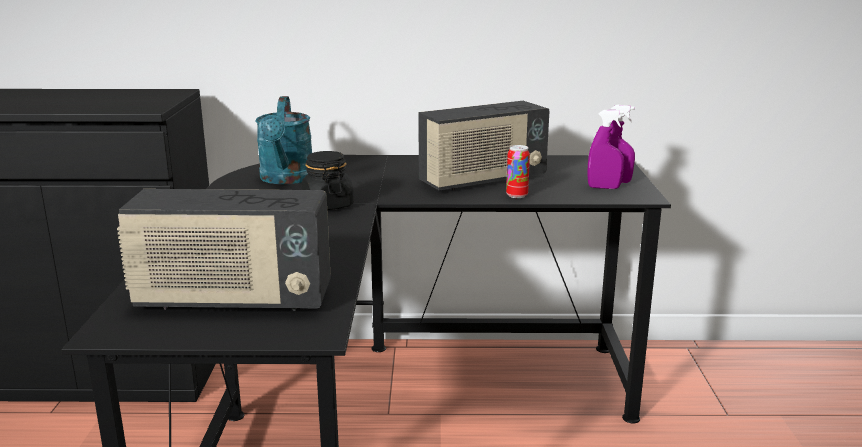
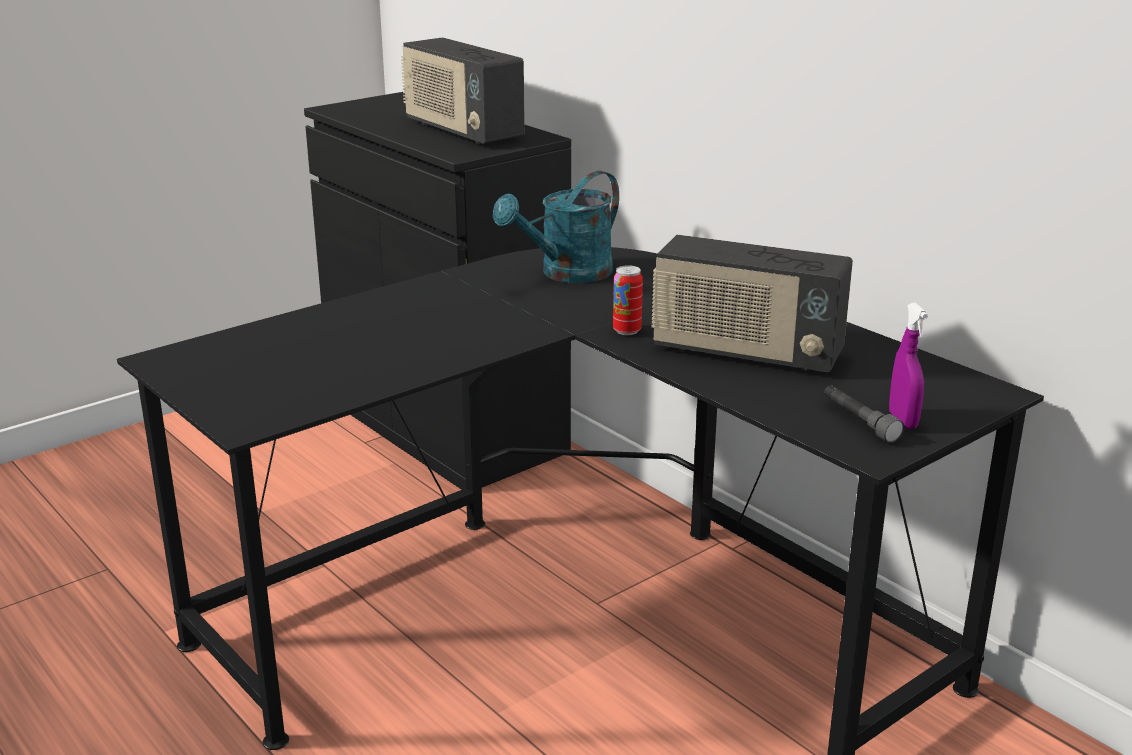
camera: 50 degrees right, 5 degrees up
radio [117,189,331,311] -> radio moved to [401,37,525,144]
black jar [302,151,354,210] -> none
can [506,145,530,198] -> can moved to [613,265,643,335]
purple spray bottle [587,110,624,189] -> grey flashlight [824,385,905,443]

